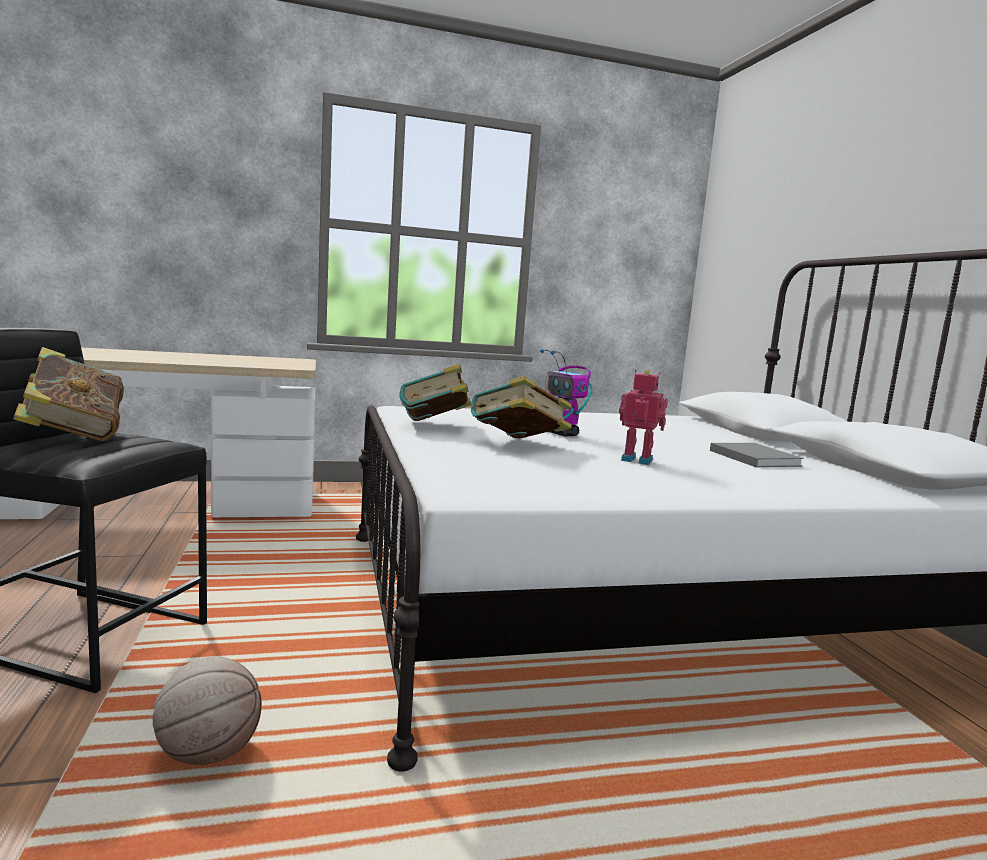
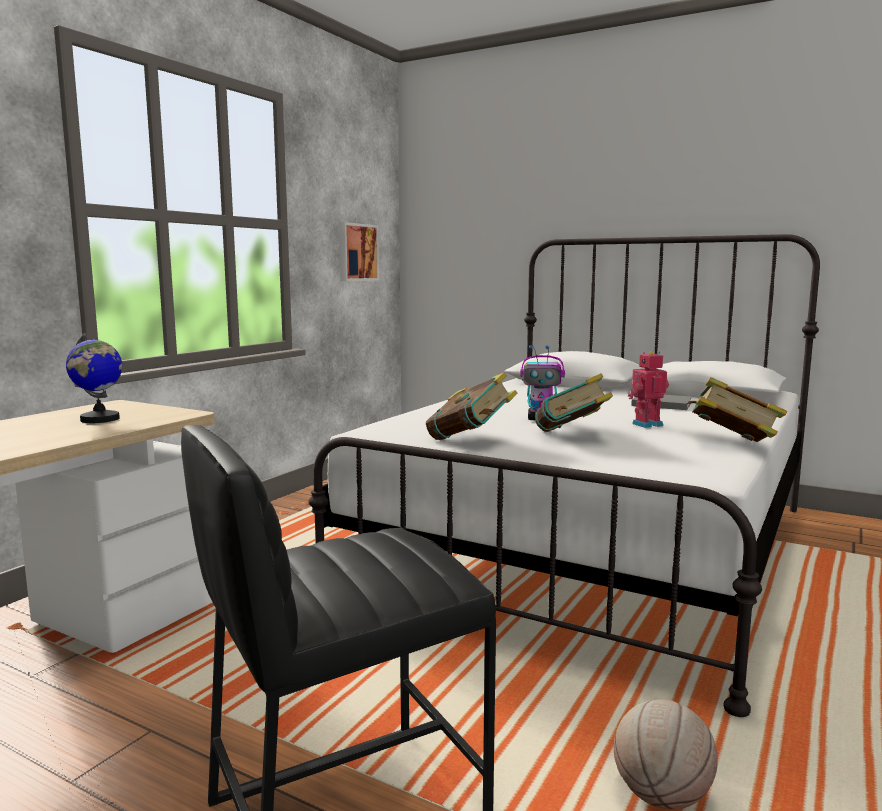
camera: 45 degrees left, 0 degrees up
book [13,347,124,441] -> book moved to [687,377,787,442]
none -> globe [66,333,122,423]
none -> picture [339,222,379,281]

